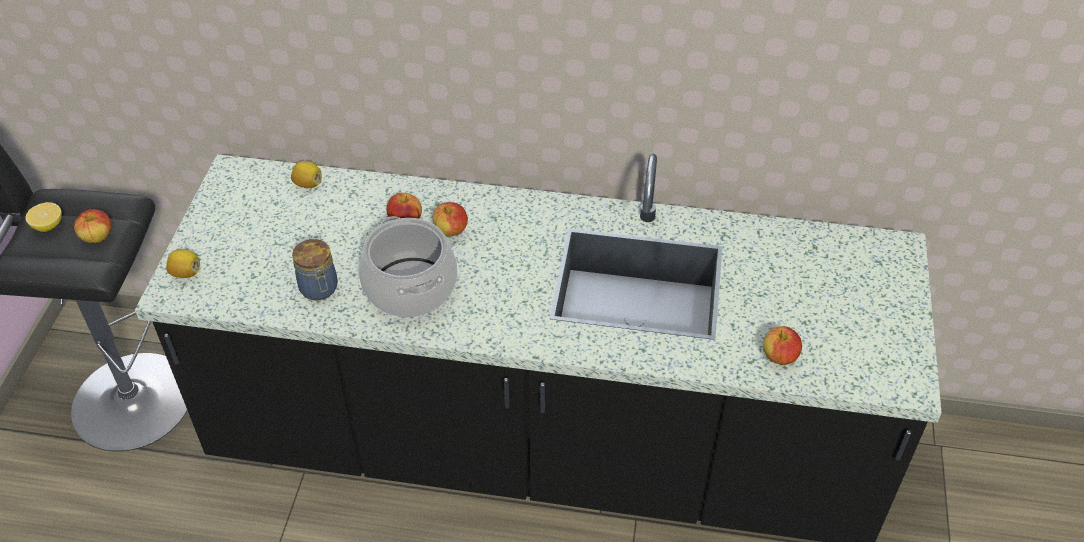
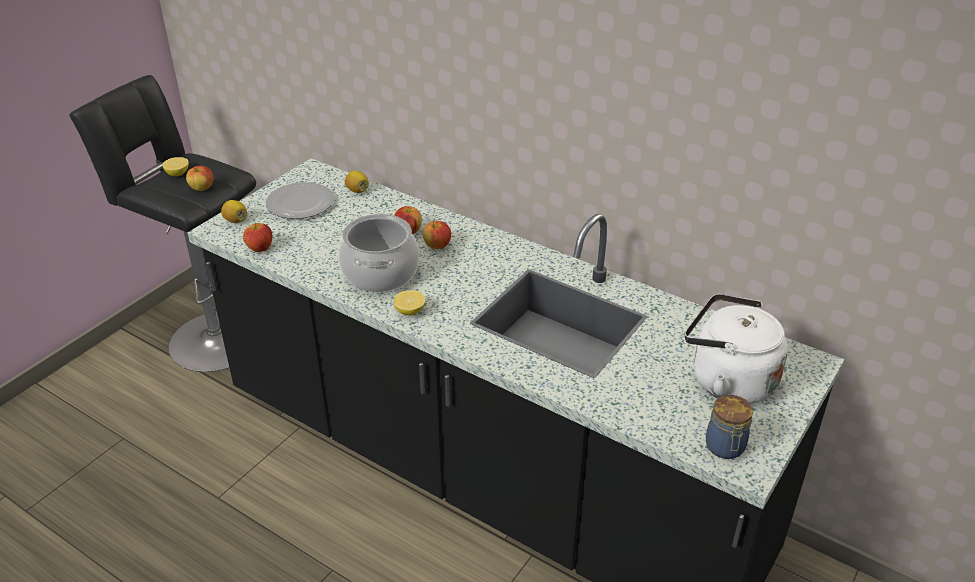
camera: 25 degrees right, 10 degrees down
jar [292,239,338,300] -> jar moved to [706,395,753,459]
apple [763,326,802,365] -> apple moved to [243,222,272,252]
none -> plate [266,182,334,219]
none -> lemon [393,290,425,316]
none -> white kettle [685,294,788,404]

